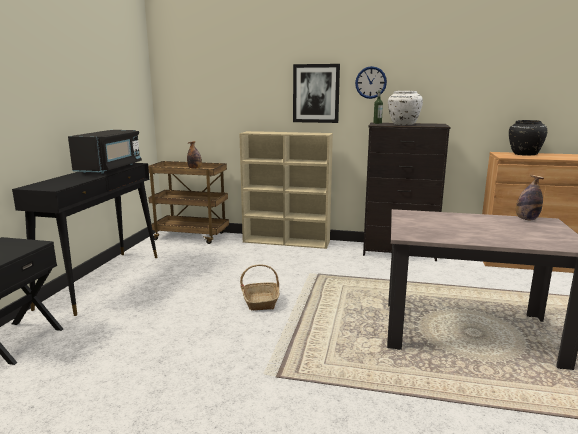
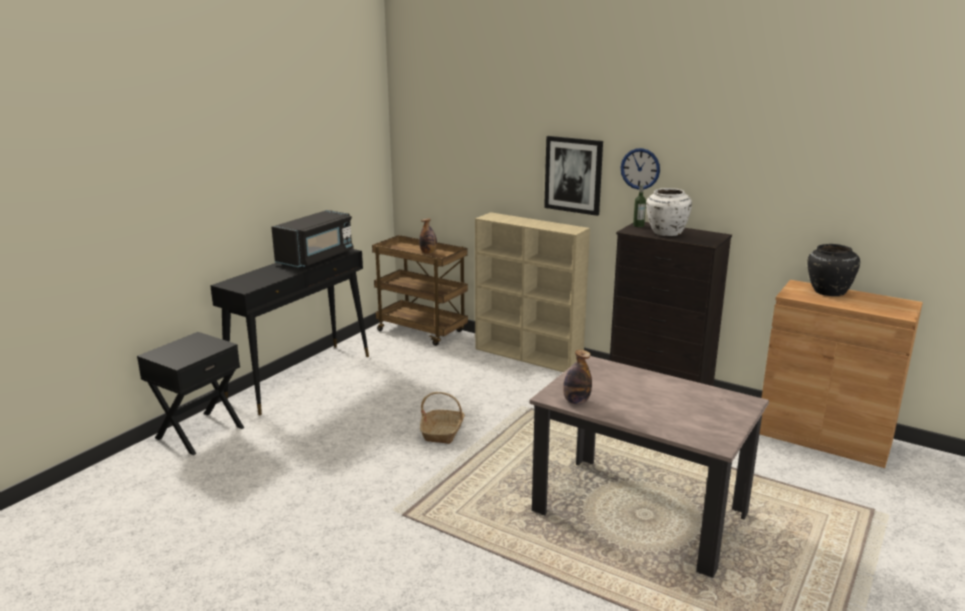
camera: 20 degrees right, 5 degrees up
bottle [516,175,544,220] -> bottle moved to [563,350,592,405]

